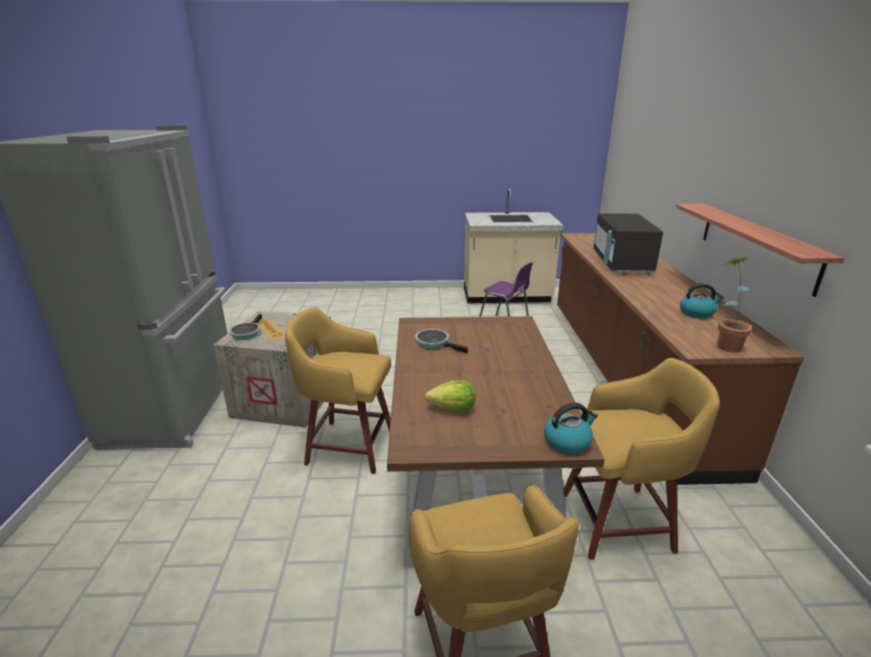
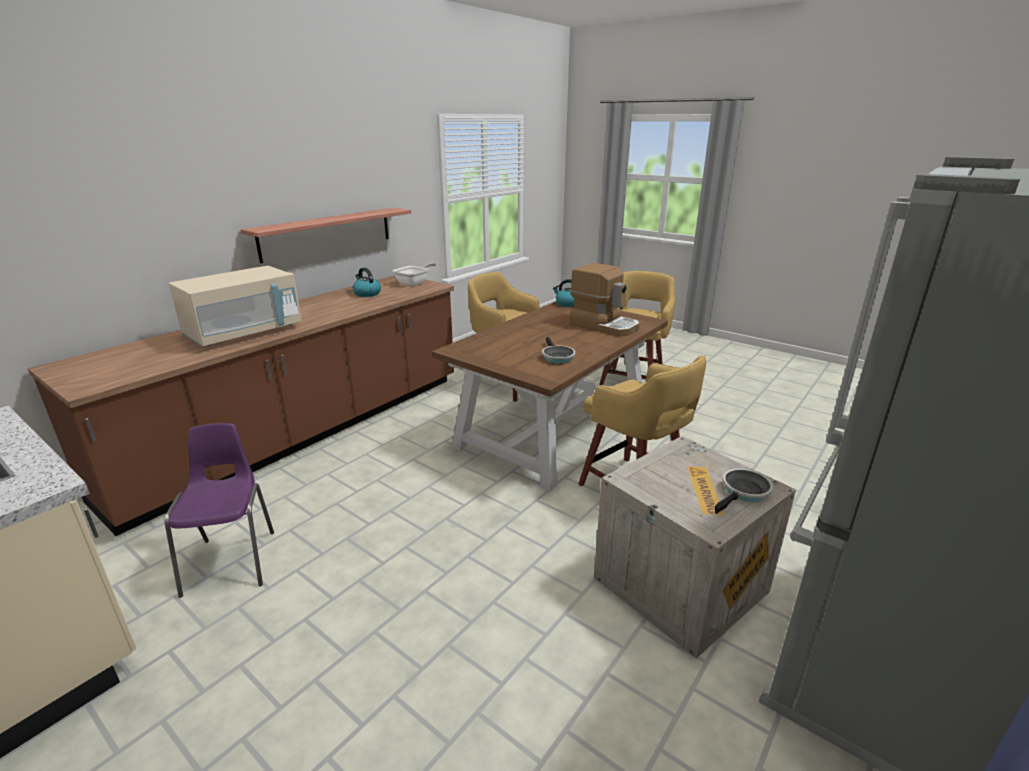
camera: 140 degrees left, 0 degrees up
lettuce [425,380,476,412] -> coffee machine [570,263,639,337]
black microwave [593,213,663,275] -> beige microwave [169,266,302,346]
potted plant [717,257,752,353] -> frying pan [393,263,436,286]

